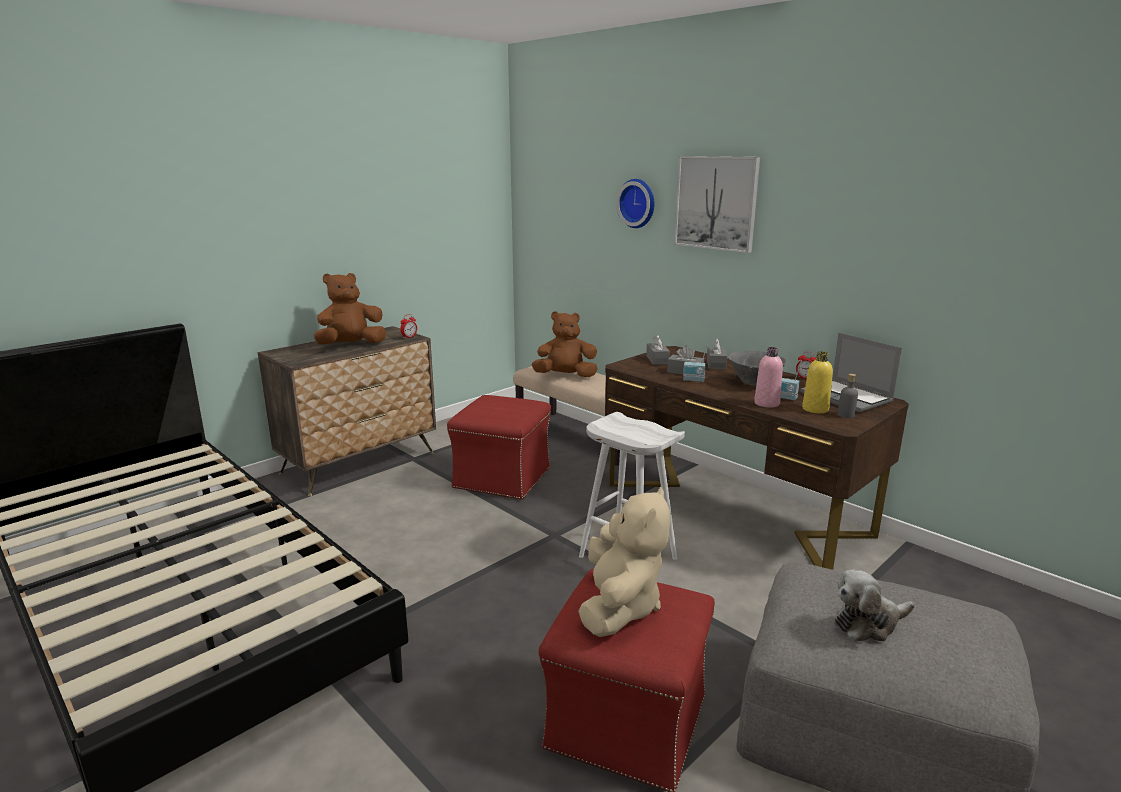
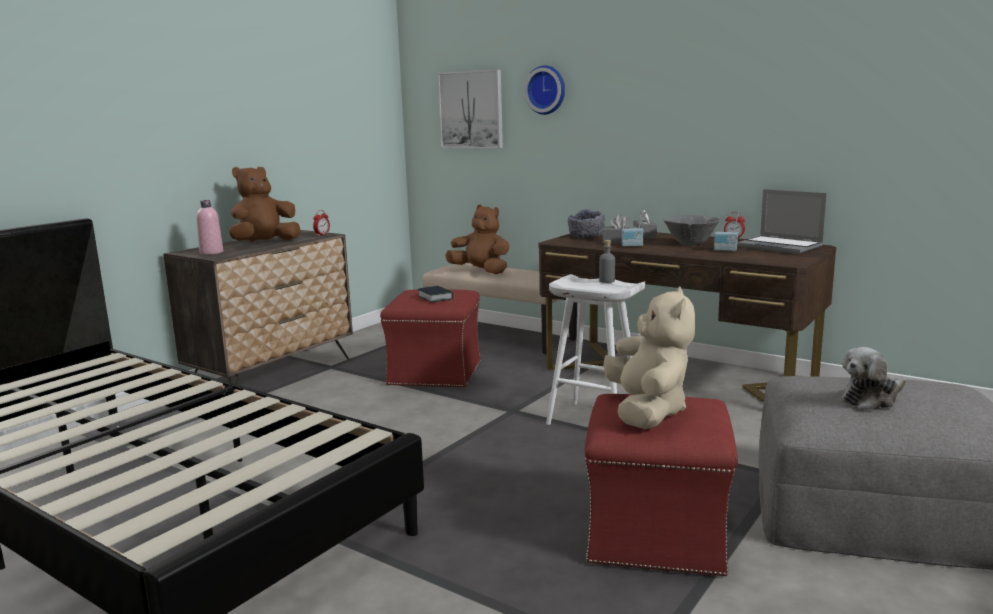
camera: 10 degrees left, 5 degrees down
brown plush toy [532,311,598,377] -> brown plush toy turned 45 degrees clockwise [445,205,509,274]
grey tissue box [646,334,670,365] -> grey bowl [568,209,605,239]
picture [674,156,760,253] -> picture moved to [437,69,503,149]
pink bottle [754,347,783,408] -> pink bottle moved to [196,200,223,255]
yellow bottle [802,351,833,413] -> none
grey bottle [838,374,858,418] -> grey bottle moved to [599,240,615,283]
none -> book [418,286,453,302]

